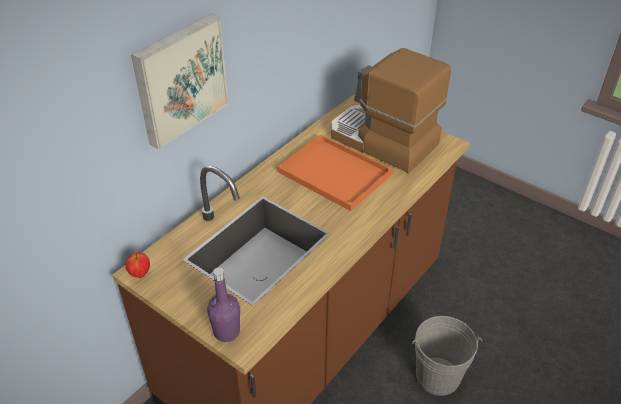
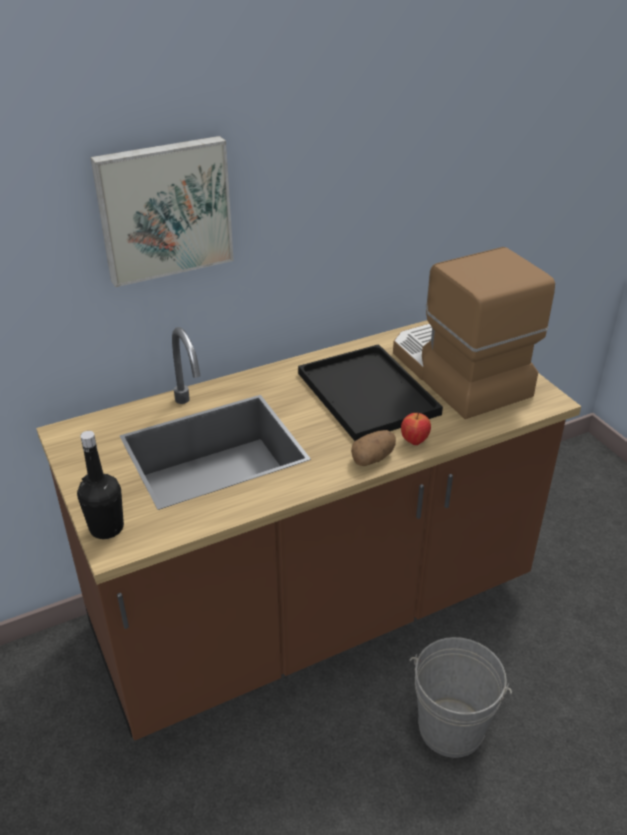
camera: 25 degrees right, 5 degrees down
apple [125,252,150,278] -> apple moved to [401,412,431,445]
purple bottle [207,267,240,342] -> black bottle [77,431,124,539]
orange tray [277,135,393,211] -> black tray [298,344,443,441]
none -> potato [351,430,396,466]

